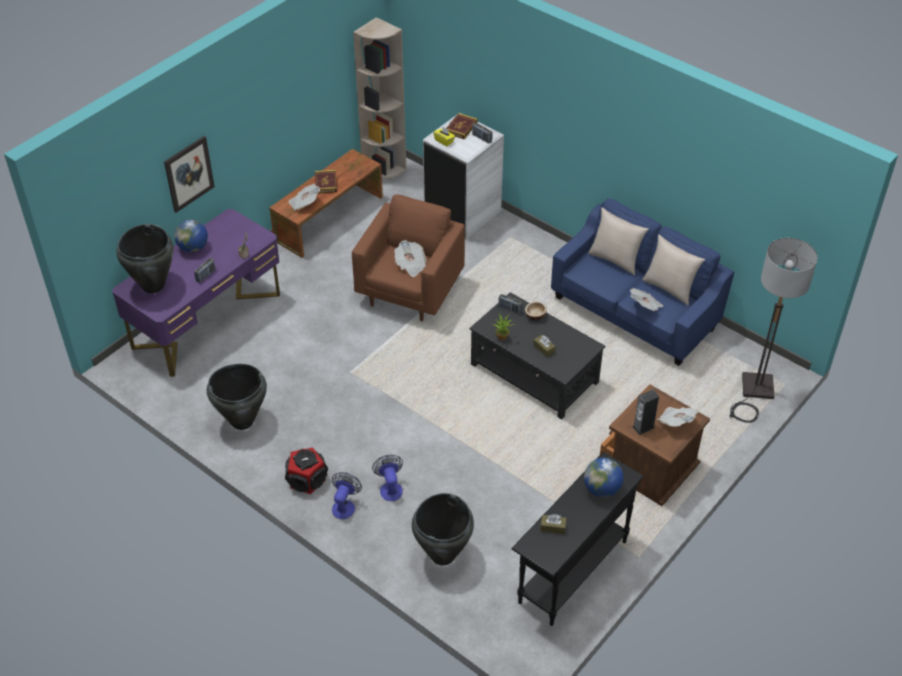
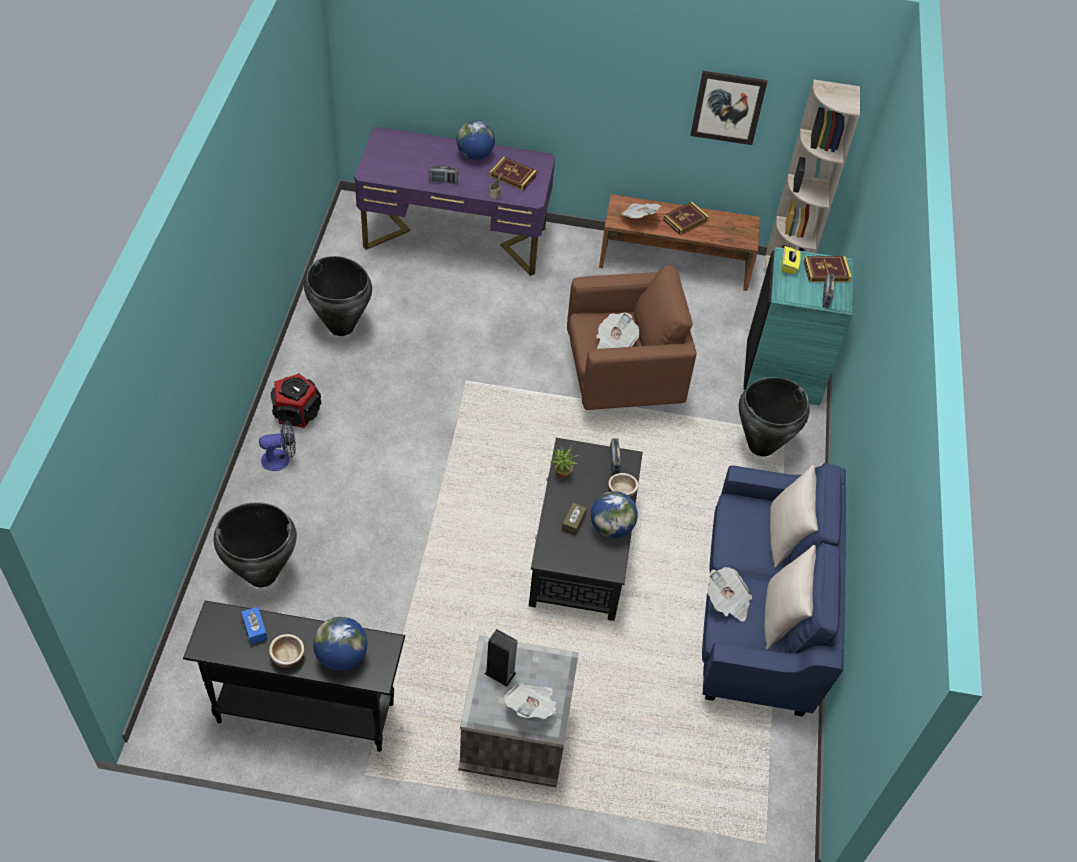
camera: 55 degrees right, 5 degrees up
black vase [117,224,174,293] -> black vase moved to [739,377,810,457]
picture [164,136,215,213] -> picture moved to [690,71,768,145]
fan [372,455,403,501] -> none
white cabinet [423,113,504,240] -> turquoise cabinet [744,247,853,405]
brown tissue box [540,514,566,534] -> blue tissue box [242,607,267,645]
brown nightstand [600,384,710,506] -> grey nightstand [459,636,579,787]
floor lamp [729,238,818,423] -> none
none -> bowl [269,634,305,668]
none -> book [490,157,537,191]
none -> globe [591,491,638,538]

